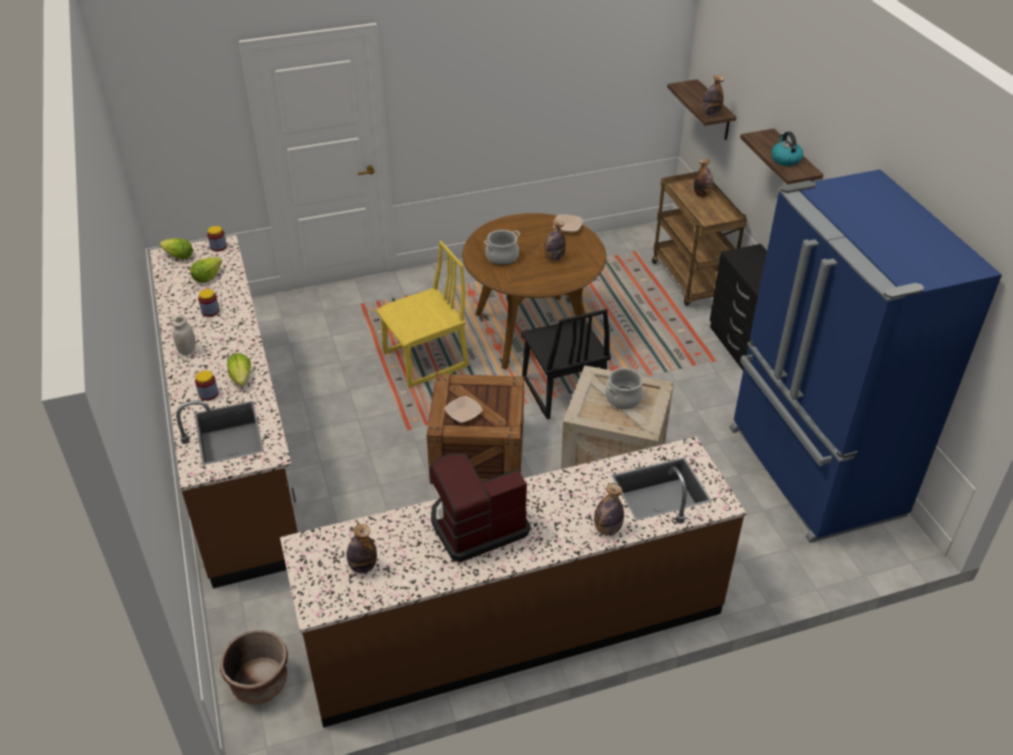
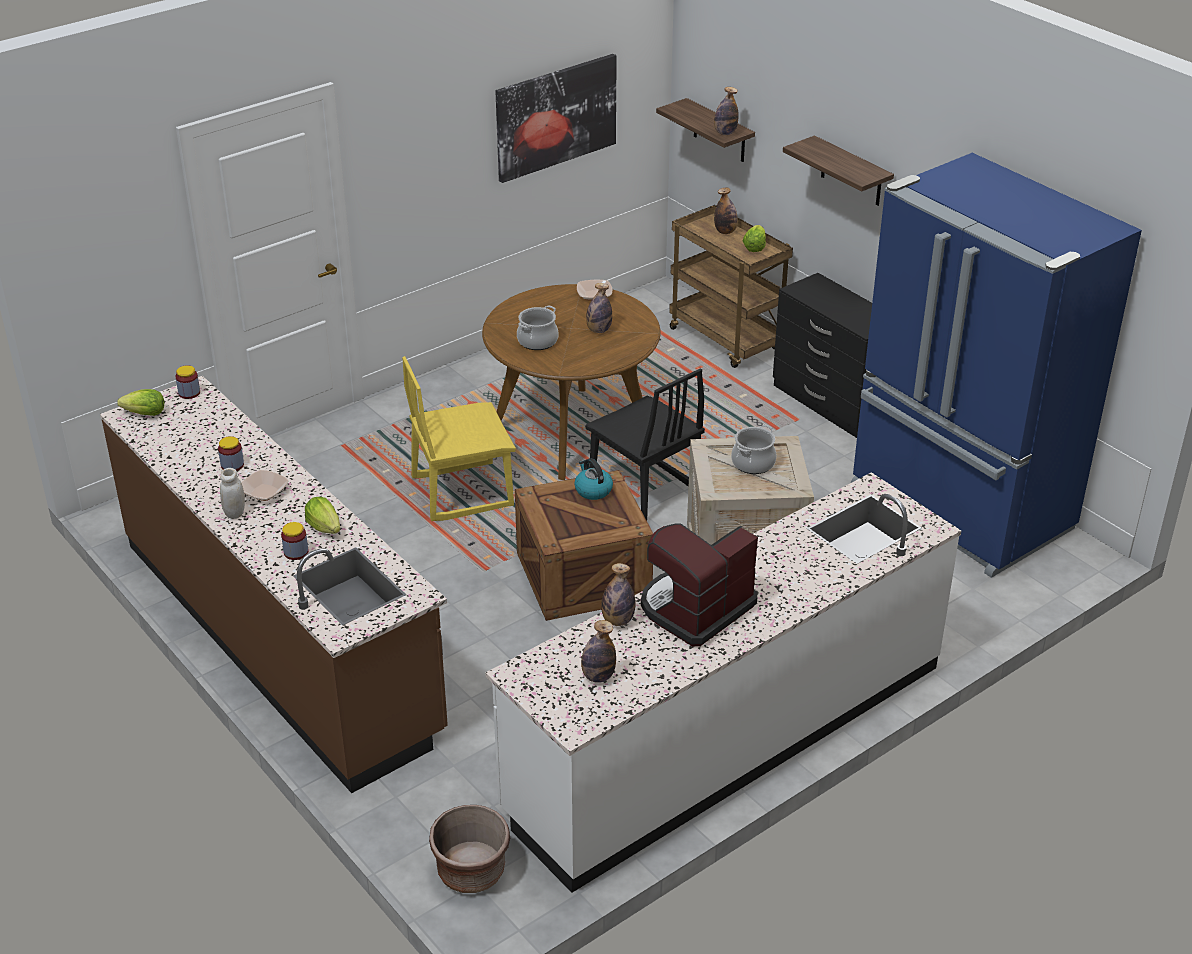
camera: 20 degrees left, 5 degrees down
lettuce [190,257,222,283] -> lettuce moved to [743,225,766,252]
brown counter [280,437,746,728] -> white counter [485,472,961,893]
yellow chair [376,241,469,388] -> yellow chair turned 150 degrees counterclockwise [402,356,516,521]
bowl [444,396,483,423] -> bowl moved to [242,470,288,501]
bottle [594,484,624,535] -> bottle moved to [601,563,635,626]
kettle [771,131,803,166] -> kettle moved to [574,458,613,500]
none -> picture [495,54,617,183]

